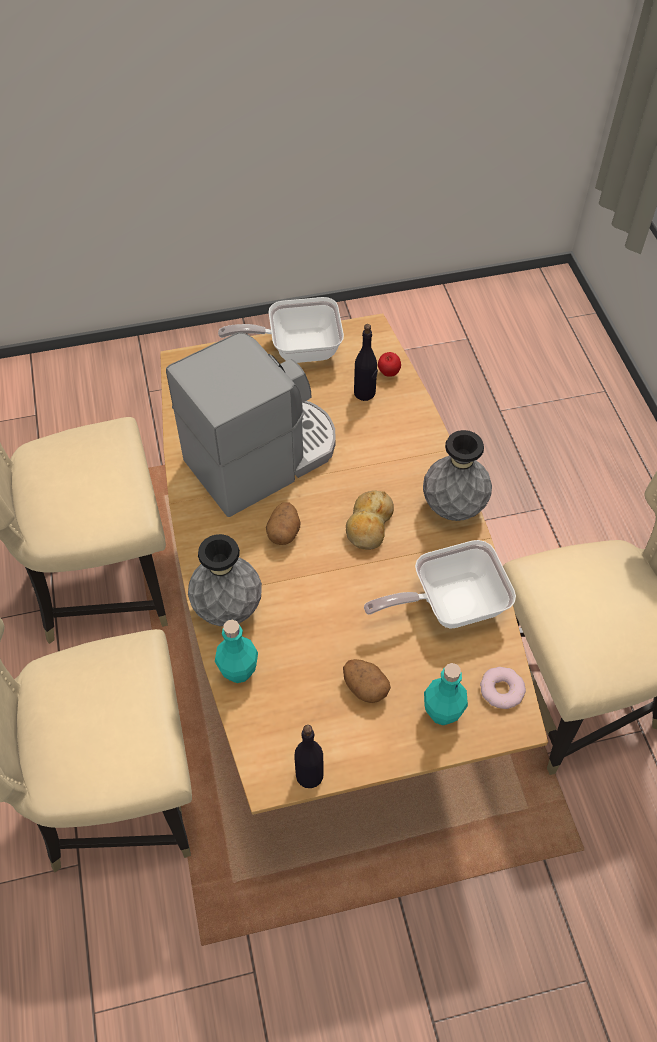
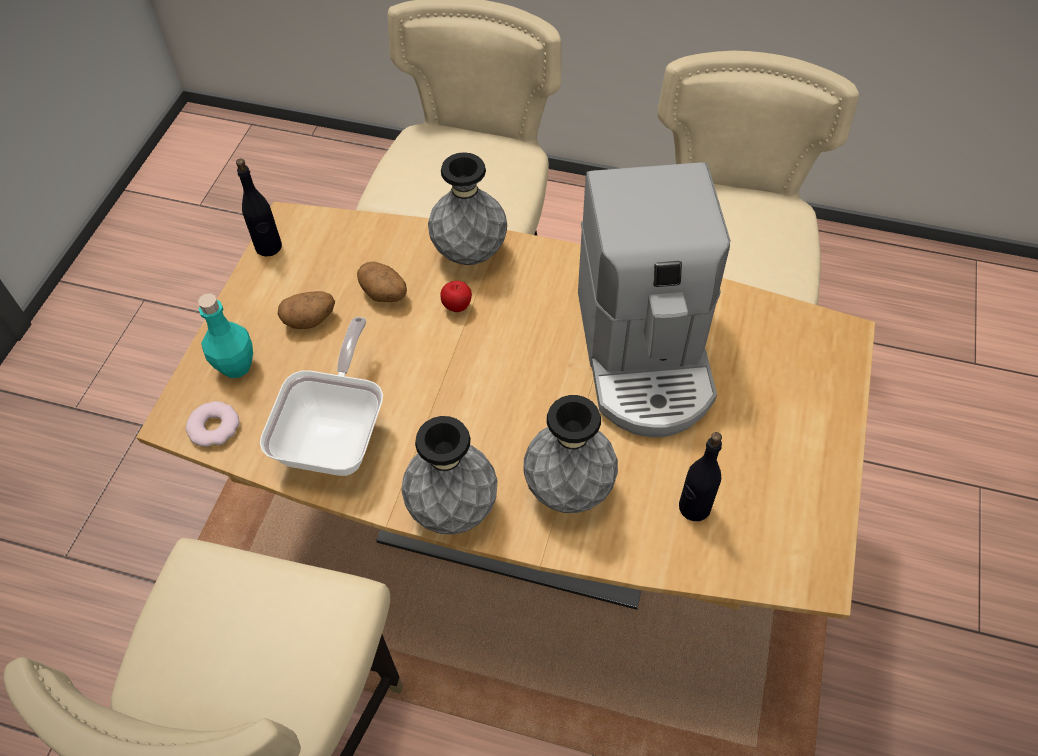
camera: 120 degrees right, 0 degrees up
turquoise bottle [215,620,258,683] -> none
frying pan [218,297,344,363] -> none
potato [266,502,301,545] -> potato moved to [357,261,407,302]
bread [346,490,394,550] -> none
apple [378,352,401,377] -> apple moved to [440,281,472,312]
none -> grey vase [524,395,618,513]

